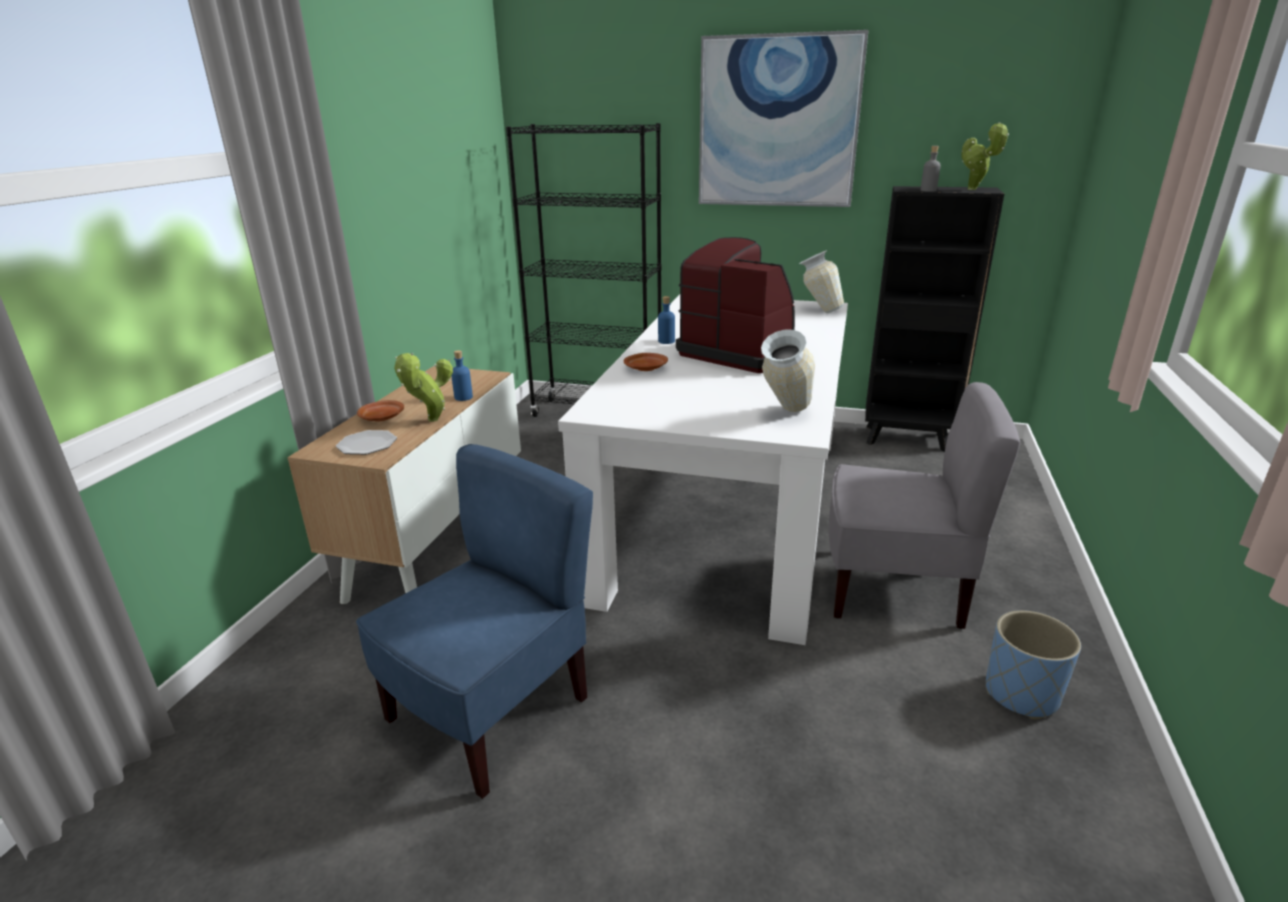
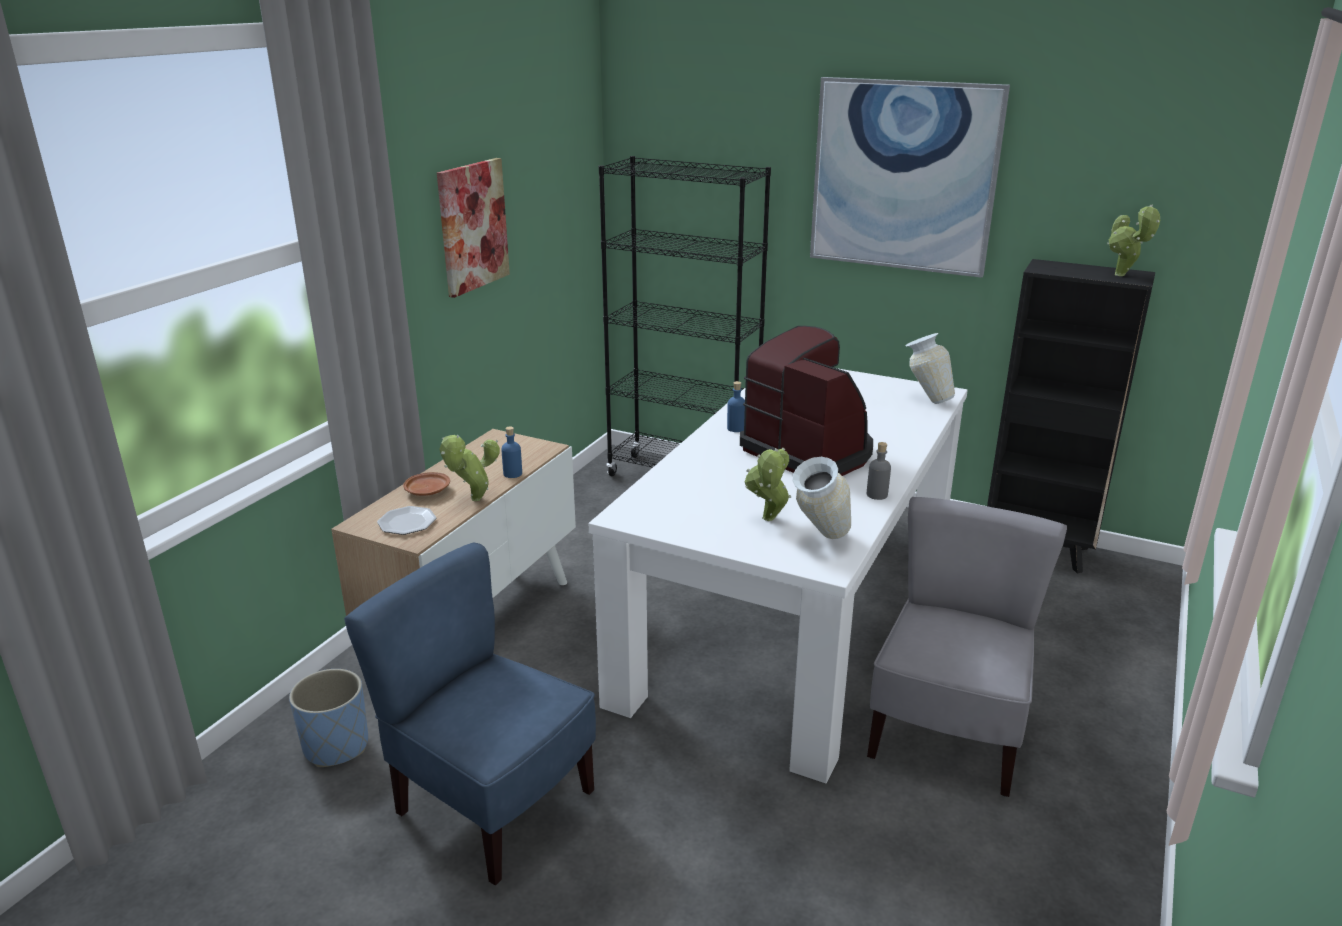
camera: 10 degrees right, 0 degrees up
blue chair [356,444,593,799] -> blue chair turned 105 degrees counterclockwise [344,543,596,886]
brown plate [624,353,668,371] -> none
grey chair [829,382,1021,629] -> grey chair turned 90 degrees counterclockwise [867,497,1067,797]
grey bottle [920,146,941,192] -> grey bottle moved to [867,442,891,500]
blue planter [986,610,1081,719] -> blue planter moved to [289,669,368,767]
none -> picture [437,158,510,298]
none -> potted plant [745,448,791,521]

